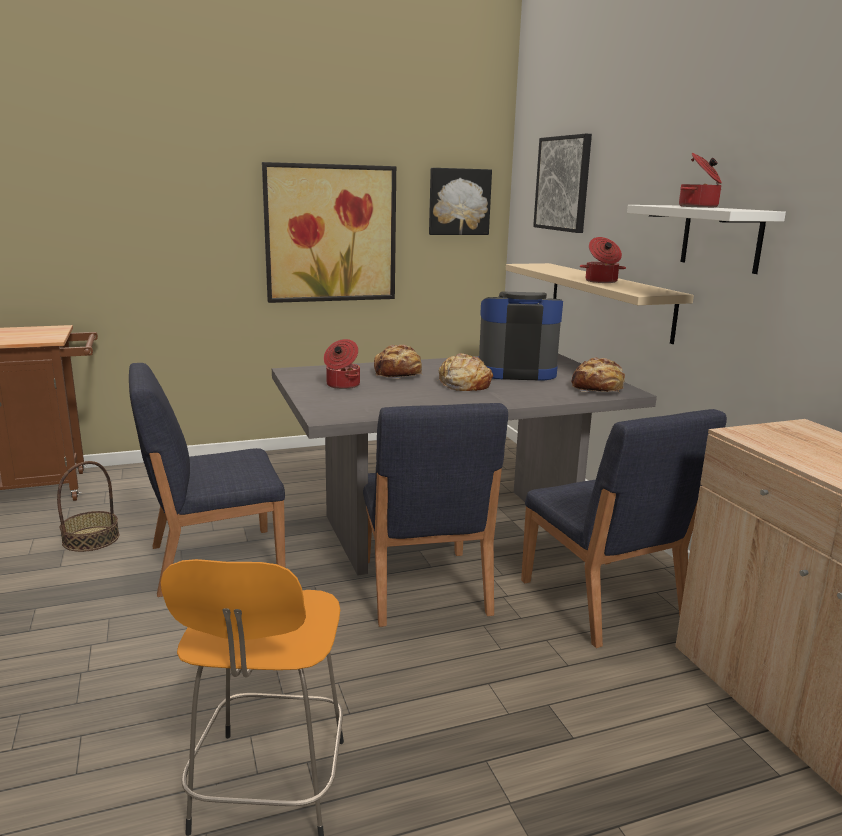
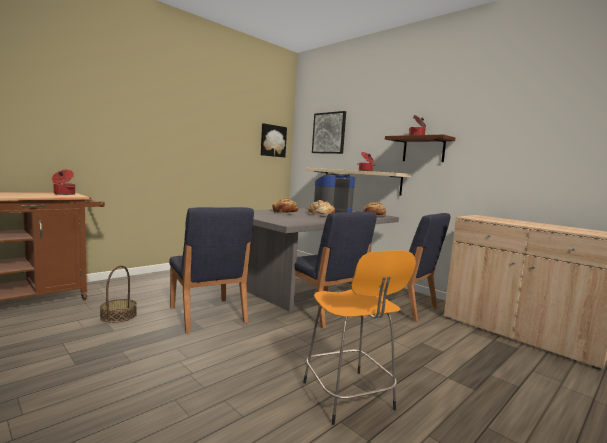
camera: 25 degrees left, 10 degrees down
blue chair [129,363,285,597] -> blue chair turned 75 degrees counterclockwise [170,207,254,334]
picture [262,162,396,303] -> none
cooking pot [324,339,360,389] -> cooking pot moved to [52,170,75,195]
white shelf [627,205,786,274] -> brown shelf [385,135,455,162]

